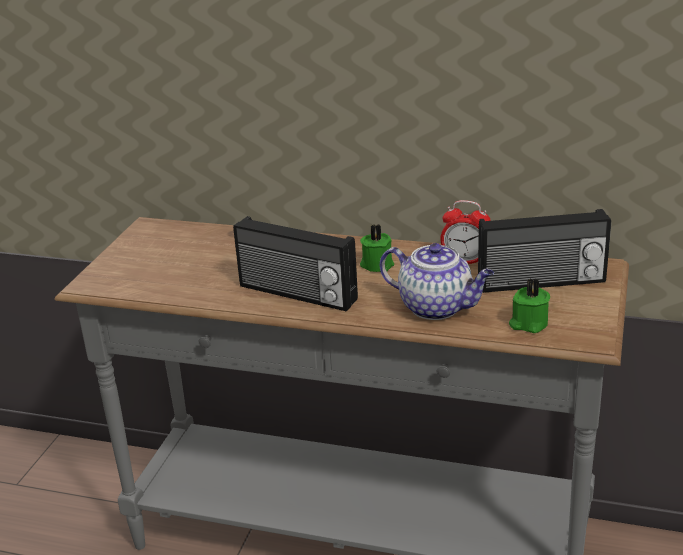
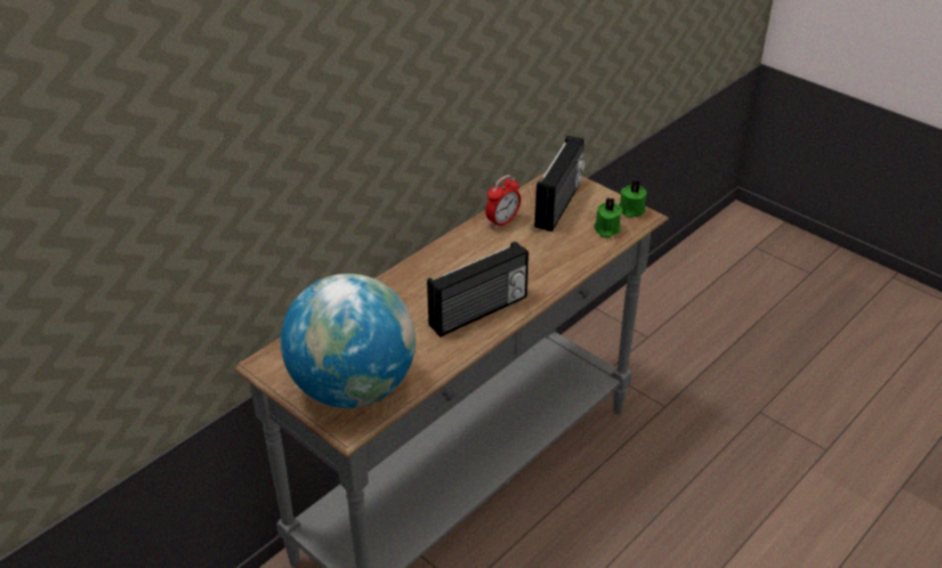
camera: 65 degrees left, 10 degrees up
green candle [360,224,394,272] -> green candle moved to [618,180,647,218]
teapot [380,243,494,320] -> none
none -> globe [281,273,415,408]

